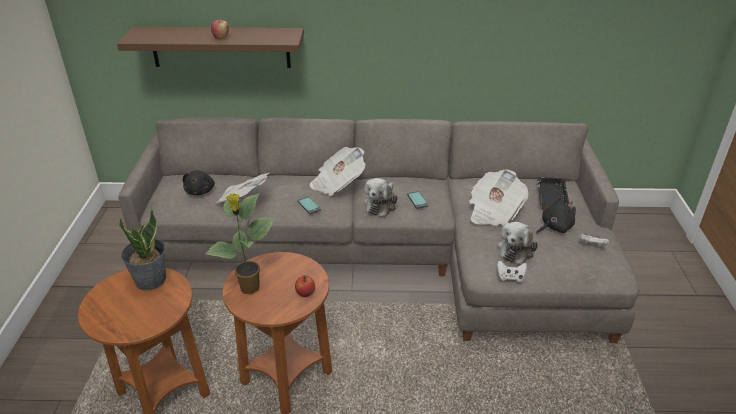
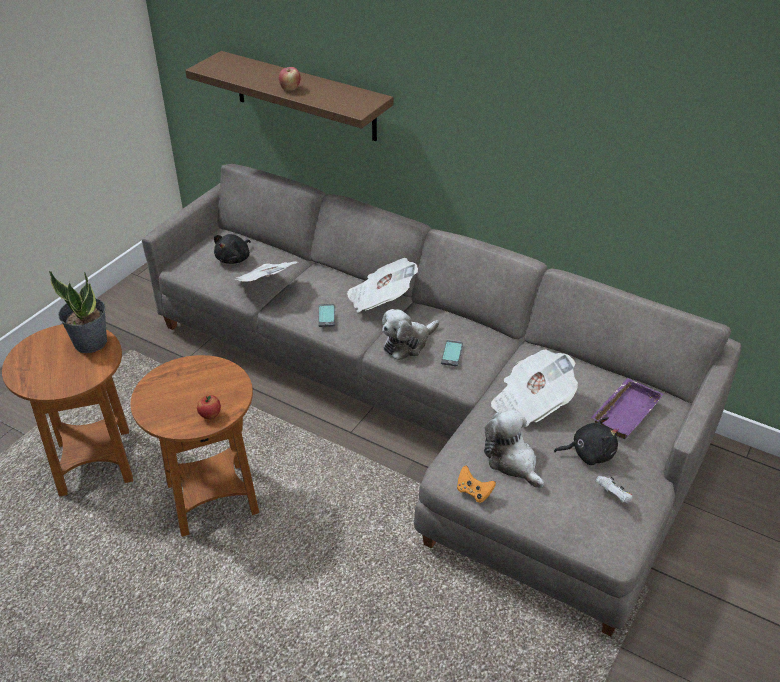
camera: 30 degrees right, 5 degrees up
potted plant [205,193,275,294] -> none
plush toy [497,222,538,265] -> plush toy turned 90 degrees clockwise [484,409,544,488]
white game controller [497,261,527,282] -> orange game controller [457,466,496,503]
black tray [537,177,569,210] -> purple tray [591,378,664,439]

